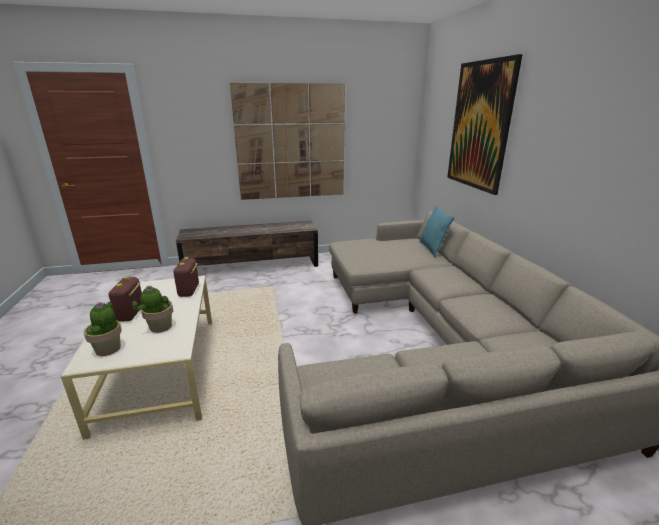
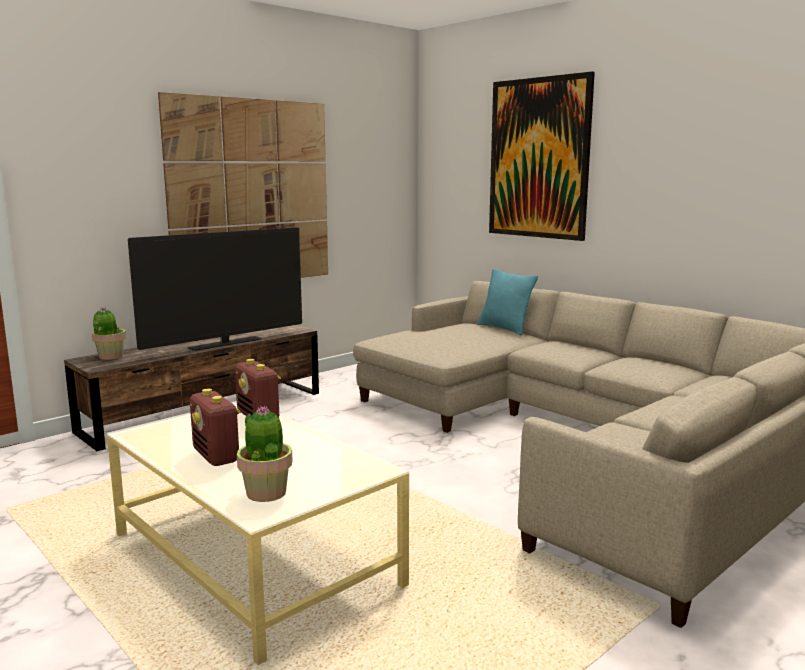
camera: 30 degrees left, 10 degrees down
potted plant [132,285,173,333] -> potted plant moved to [92,307,126,360]
none -> television [128,227,302,351]

